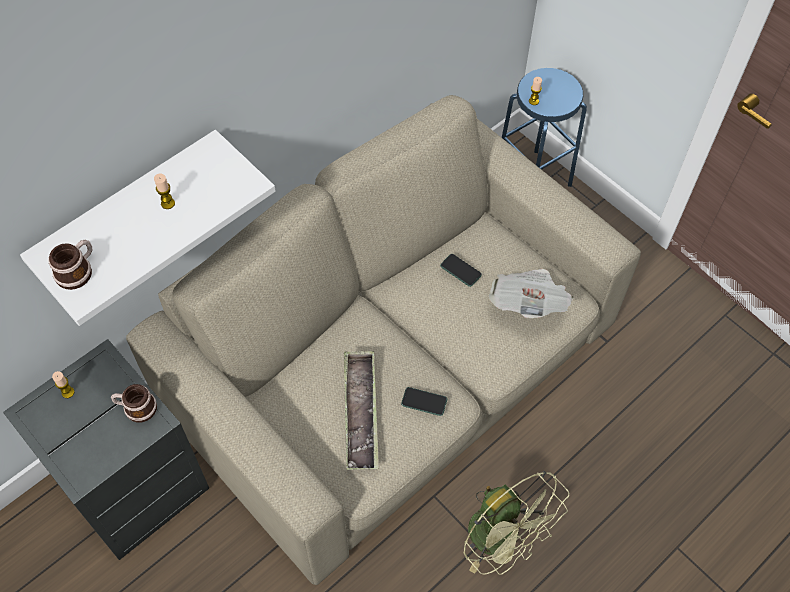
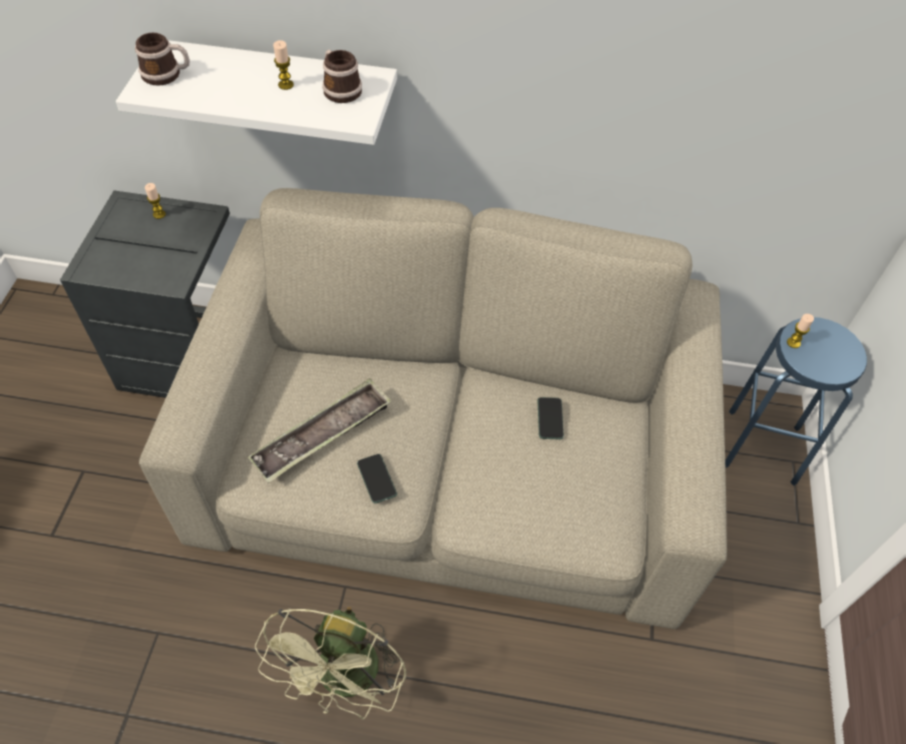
camera: 50 degrees right, 5 degrees down
mug [111,384,157,423] -> mug moved to [323,50,362,103]
newspaper [488,269,574,318] -> none

